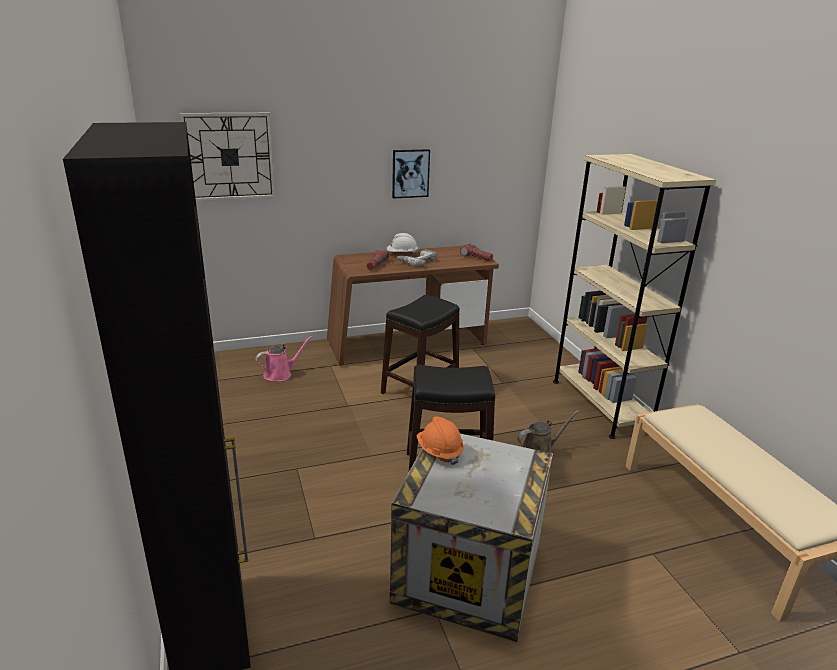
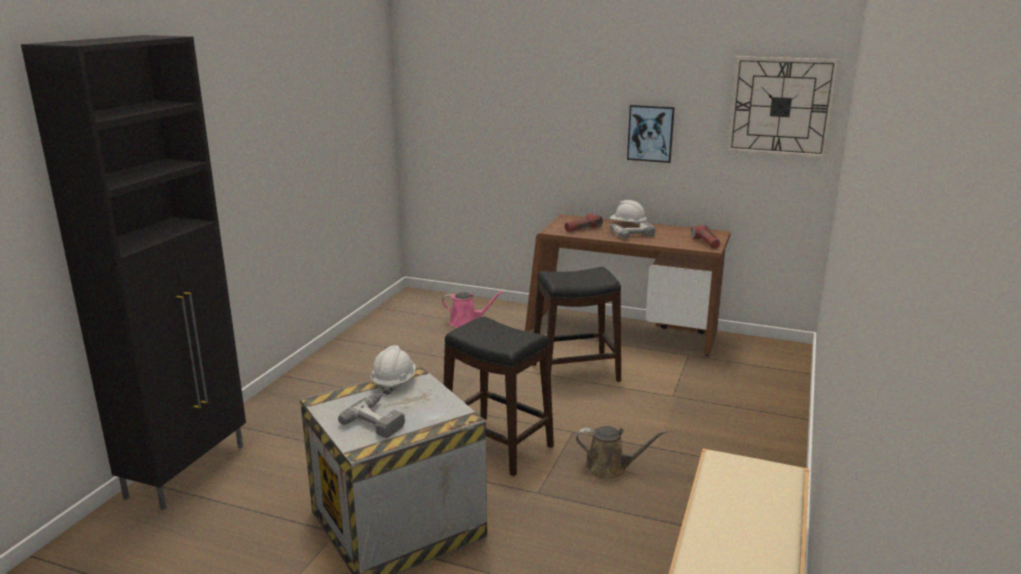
camera: 40 degrees right, 5 degrees down
wall clock [180,113,276,201] -> wall clock moved to [727,56,839,158]
orange hard hat [417,417,464,465] -> white hard hat [371,345,416,395]
beige bookcase [553,154,716,439] -> none
none -> power drill [338,393,405,438]

